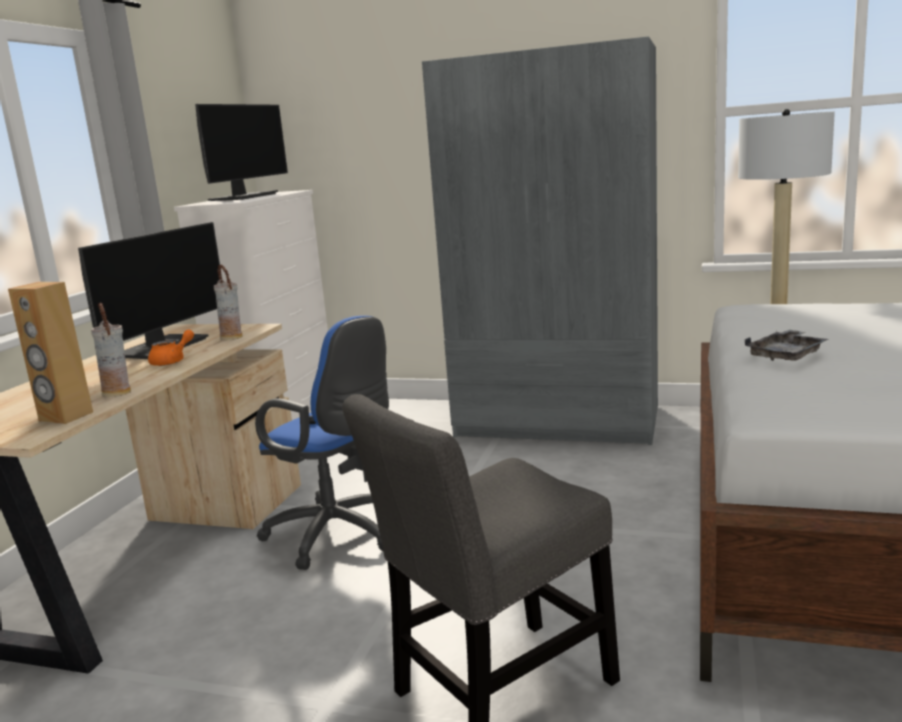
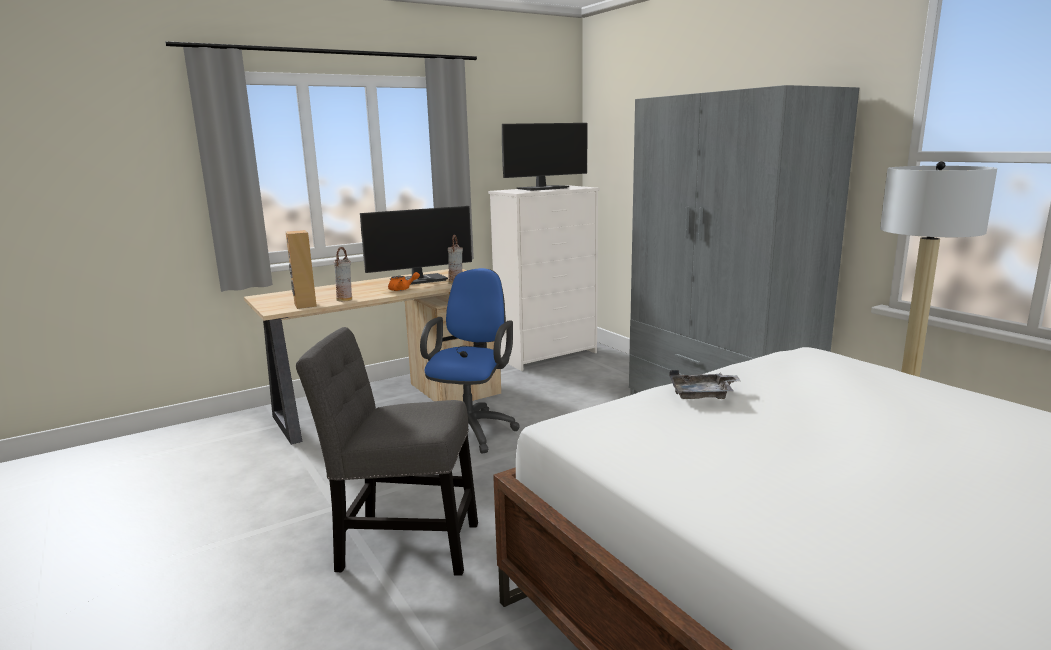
camera: 40 degrees right, 0 degrees up
blue office chair [255,316,389,570] -> blue office chair turned 150 degrees counterclockwise [420,268,520,454]

